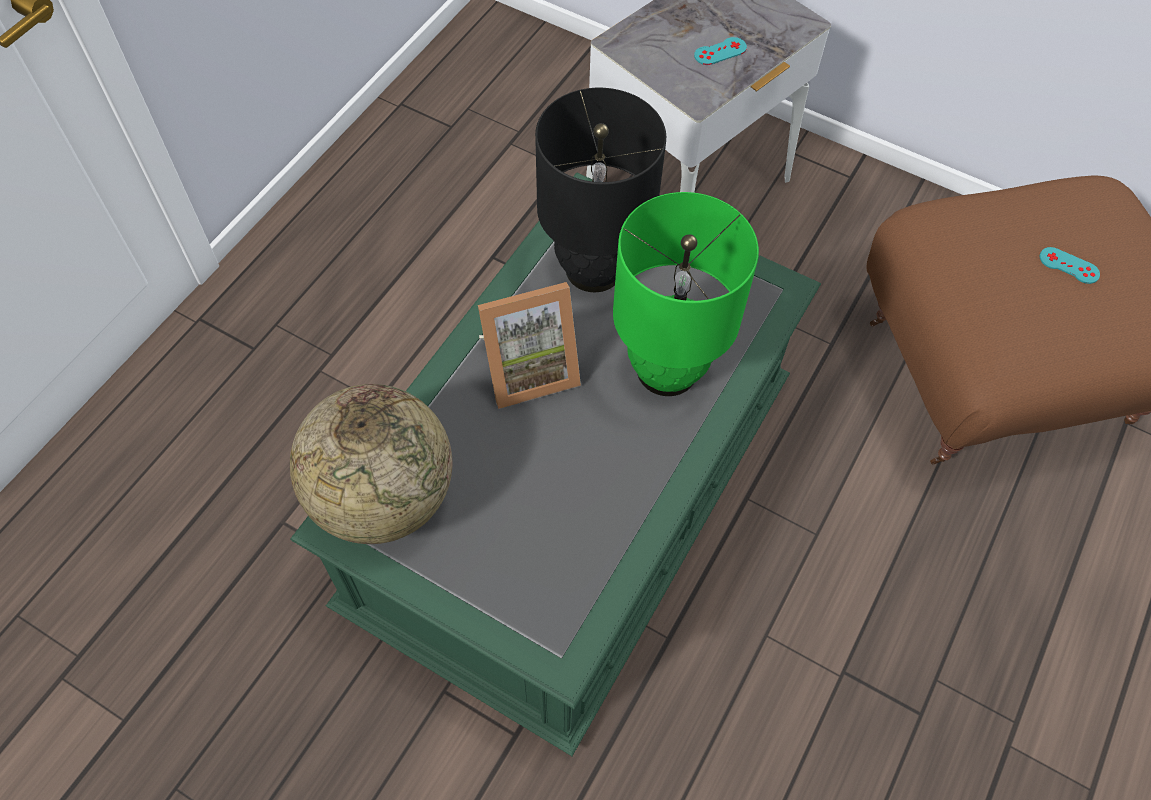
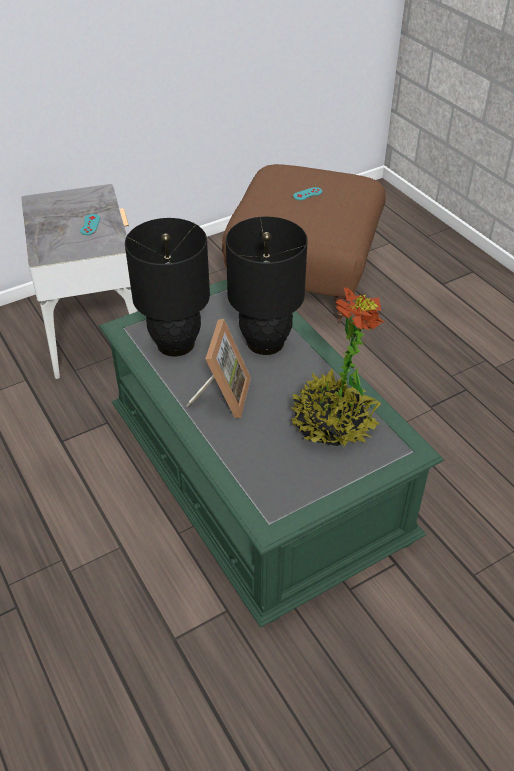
camera: 60 degrees left, 15 degrees down
globe [290,384,452,544] -> none
green table lamp [613,192,759,396] -> black table lamp [226,217,308,355]
none -> potted plant [291,287,385,447]

